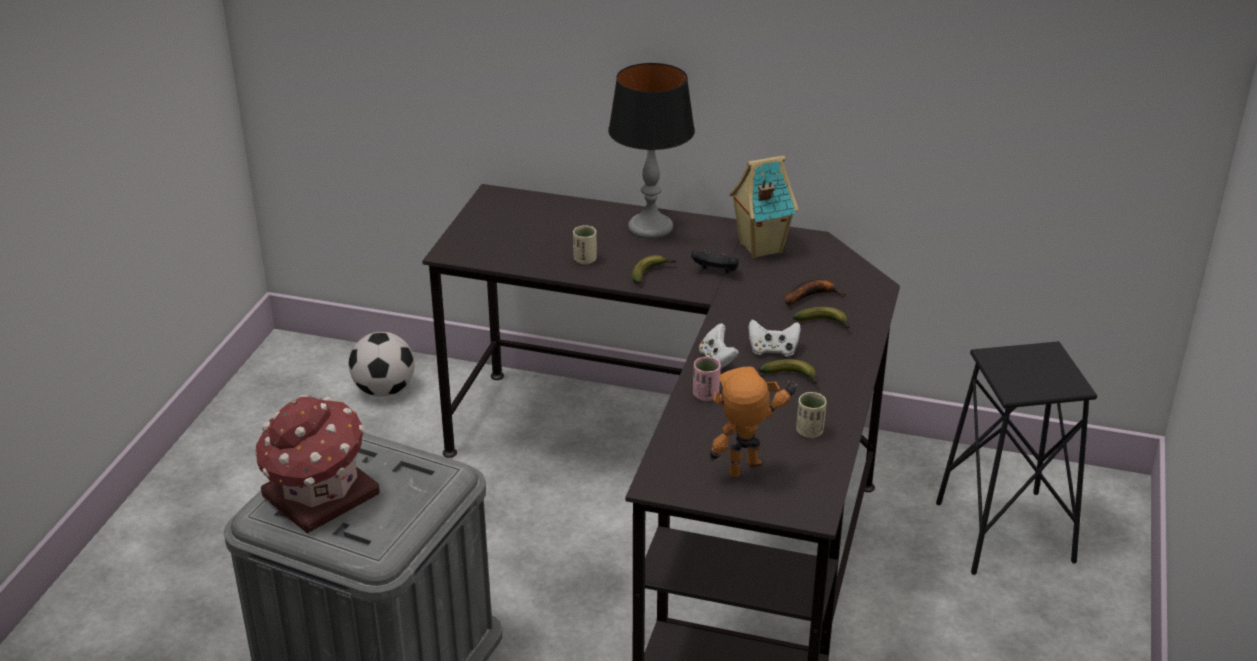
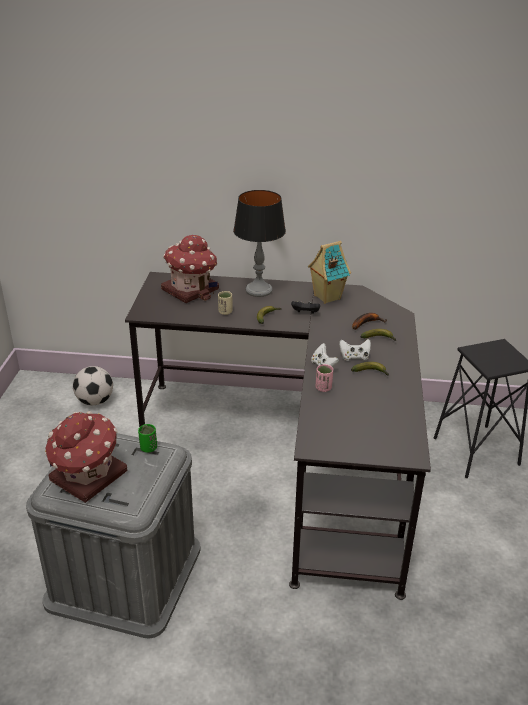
camera: 10 degrees left, 0 degrees up
toy robot [710,367,798,478] -> none
beige cup [796,392,827,438] -> none
none -> green cup [138,424,157,453]
none -> toy house [161,235,219,303]

